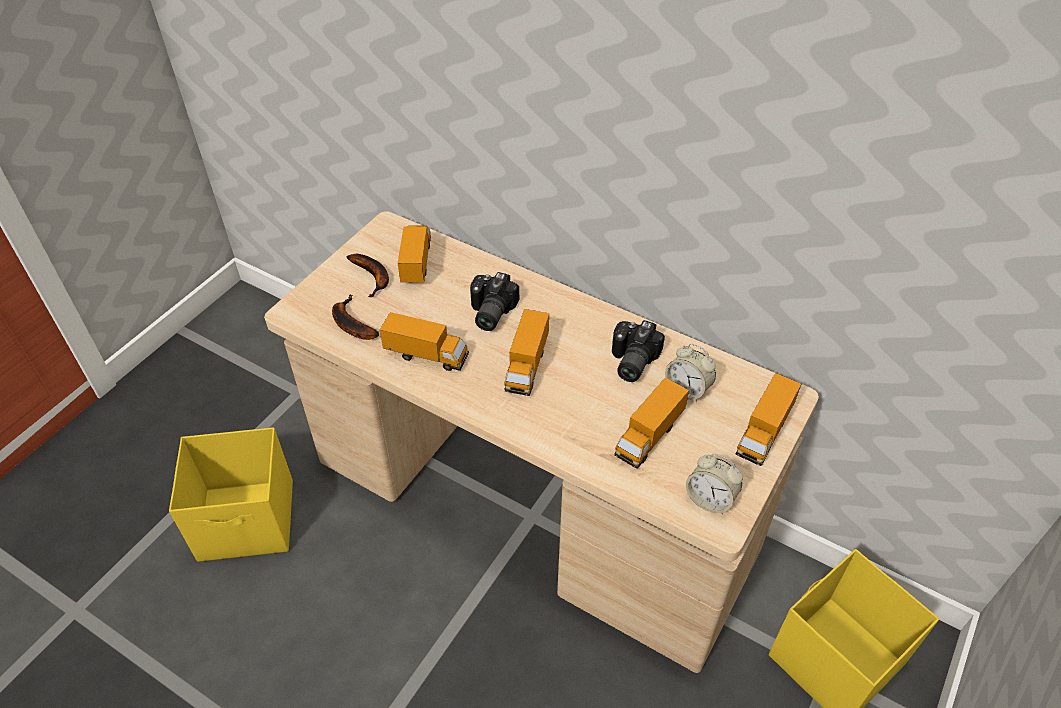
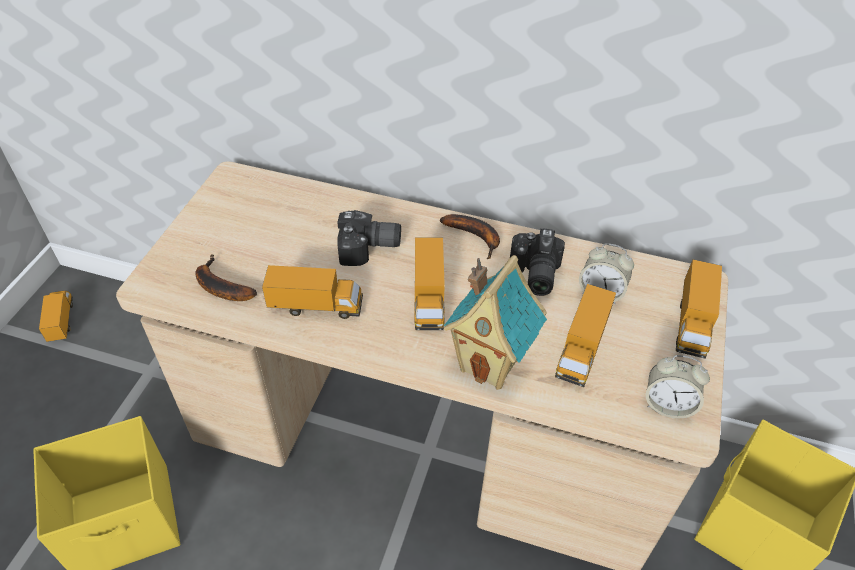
camera: 15 degrees left, 0 degrees up
banana [347,254,389,297] -> banana moved to [440,214,500,259]
toy truck [398,225,431,282] -> toy truck moved to [39,290,73,342]
camera [470,272,519,331] -> camera turned 90 degrees counterclockwise [337,210,401,266]
none -> toy house [444,255,547,390]

